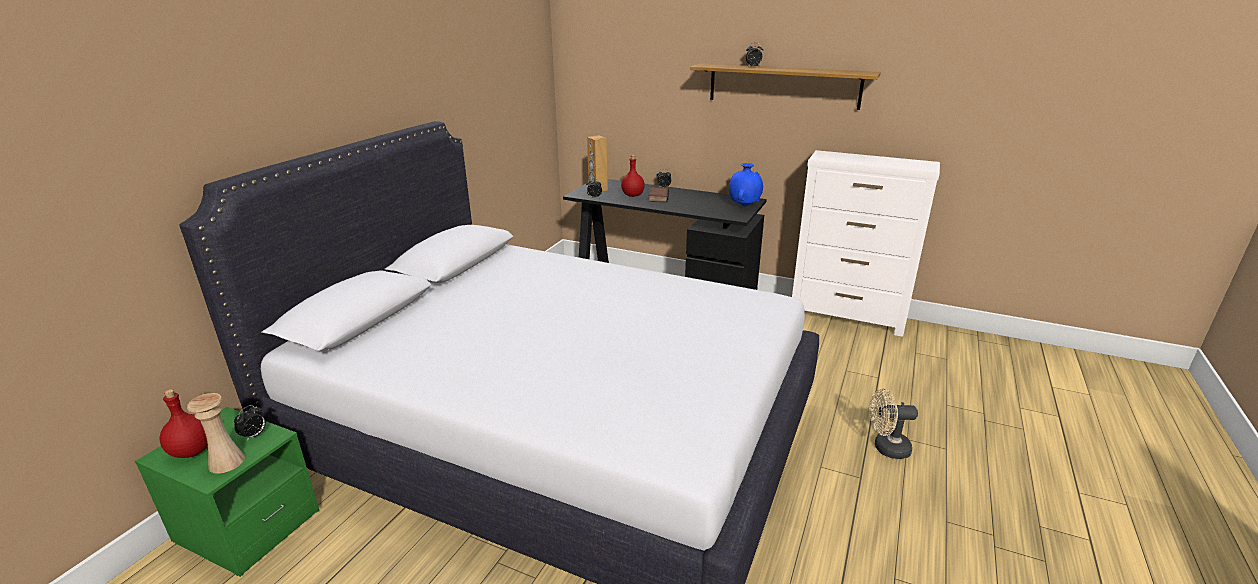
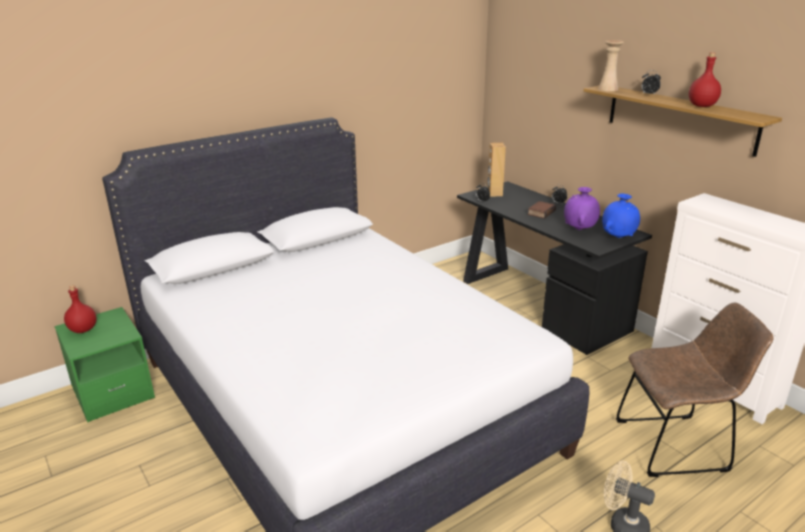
camera: 30 degrees right, 0 degrees up
beige vase [187,393,245,474] -> beige vase moved to [598,40,624,91]
alarm clock [234,405,266,441] -> none
red bottle [621,155,645,197] -> red bottle moved to [689,52,721,107]
none -> purple vase [564,187,600,230]
none -> brown chair [616,302,773,477]

